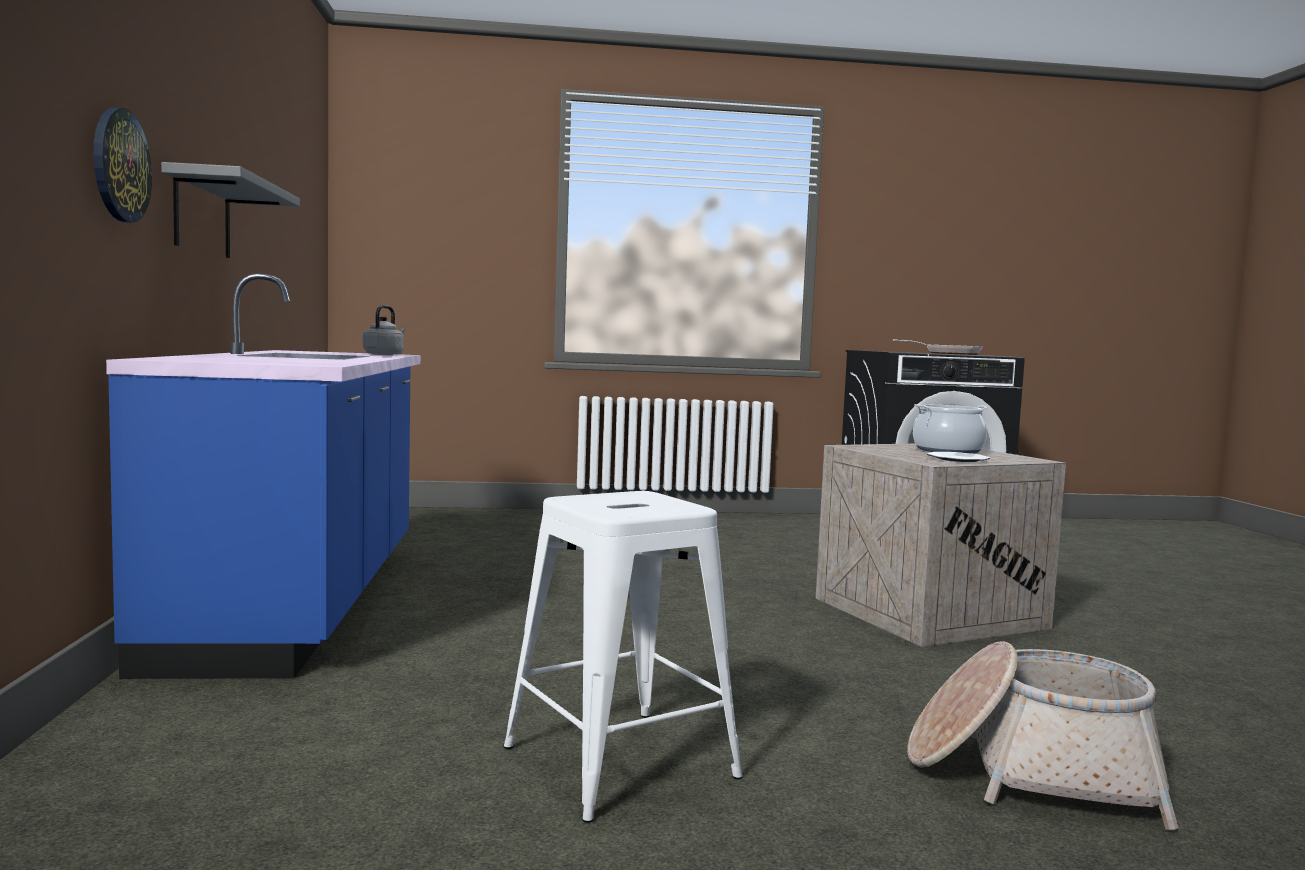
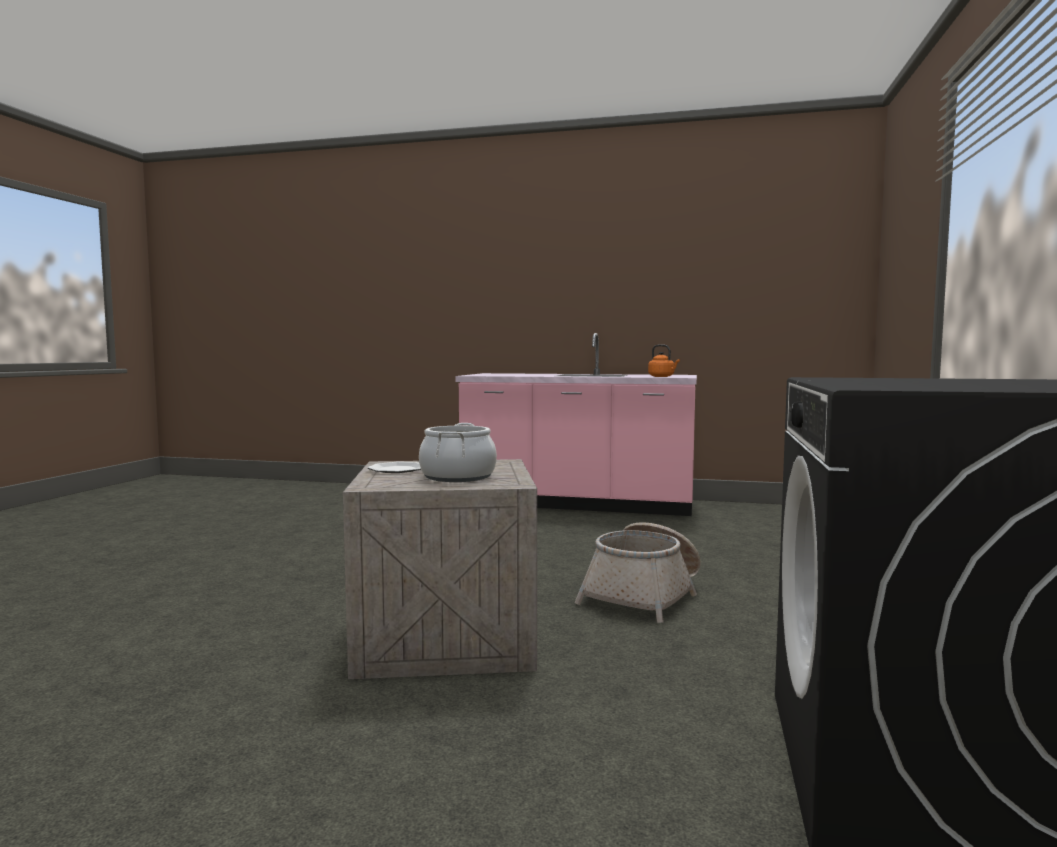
camera: 110 degrees right, 0 degrees up
wall clock [93,108,152,223] -> none
blue counter [106,273,420,679] -> pink counter [455,333,697,516]
grey shelf [161,162,300,258] -> none
grey kettle [363,305,405,355] -> orange kettle [648,344,680,377]
white stool [504,491,743,823] -> none
frying pan [893,339,982,355] -> none
basket [907,641,1179,830] -> basket moved to [575,522,701,623]

